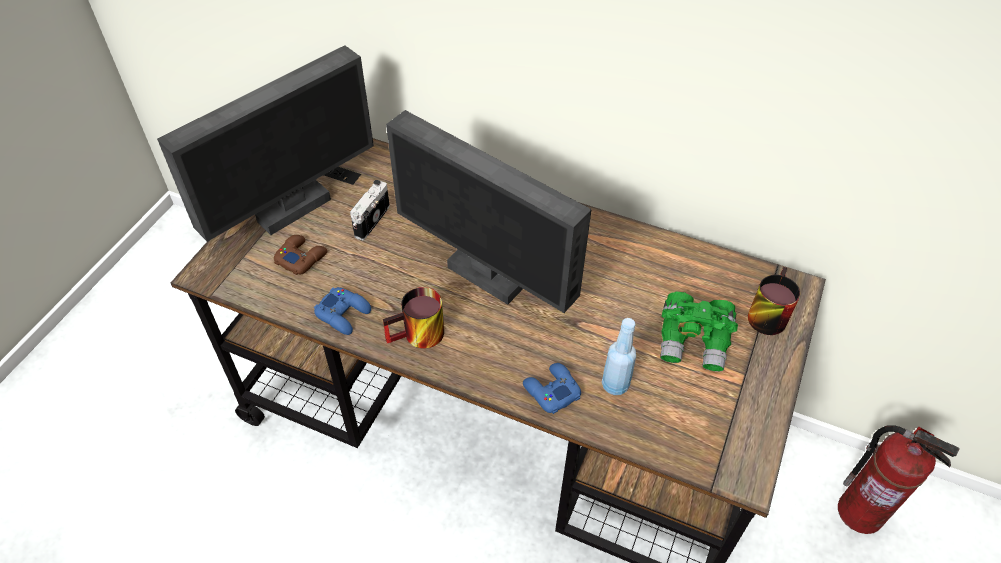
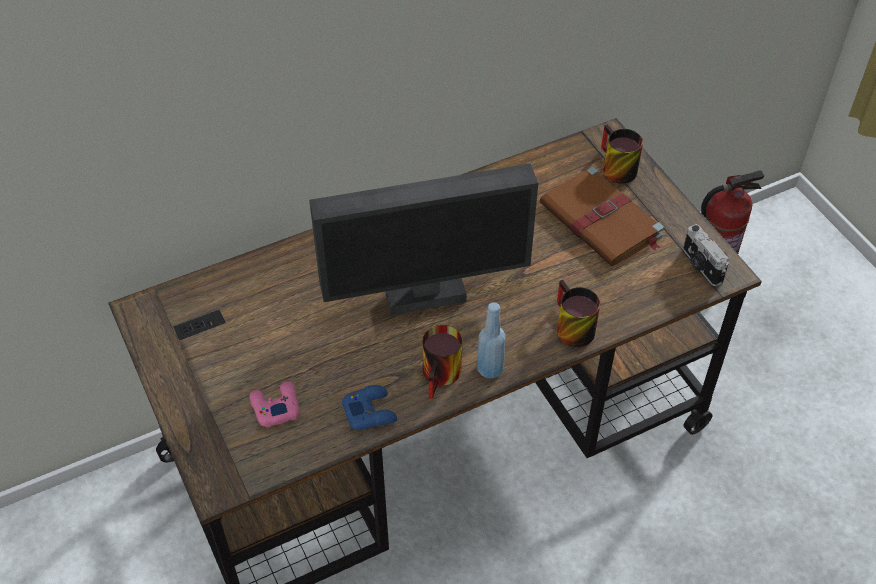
camera: 50 degrees left, 0 degrees up
monitor [157,45,374,242] -> none
brown game controller [274,235,328,275] -> pink game controller [249,382,300,428]
camera [350,180,390,240] -> camera moved to [683,224,729,286]
blue game controller [523,363,581,414] -> mug [557,280,600,347]
blue bottle [602,318,636,395] -> blue bottle moved to [477,302,505,378]
green binoculars [660,291,738,371] -> brown book [540,167,664,266]

